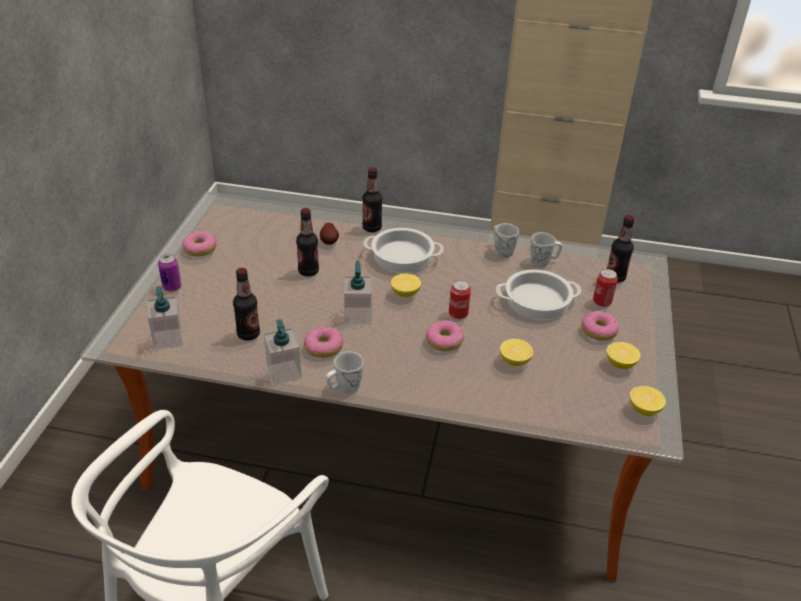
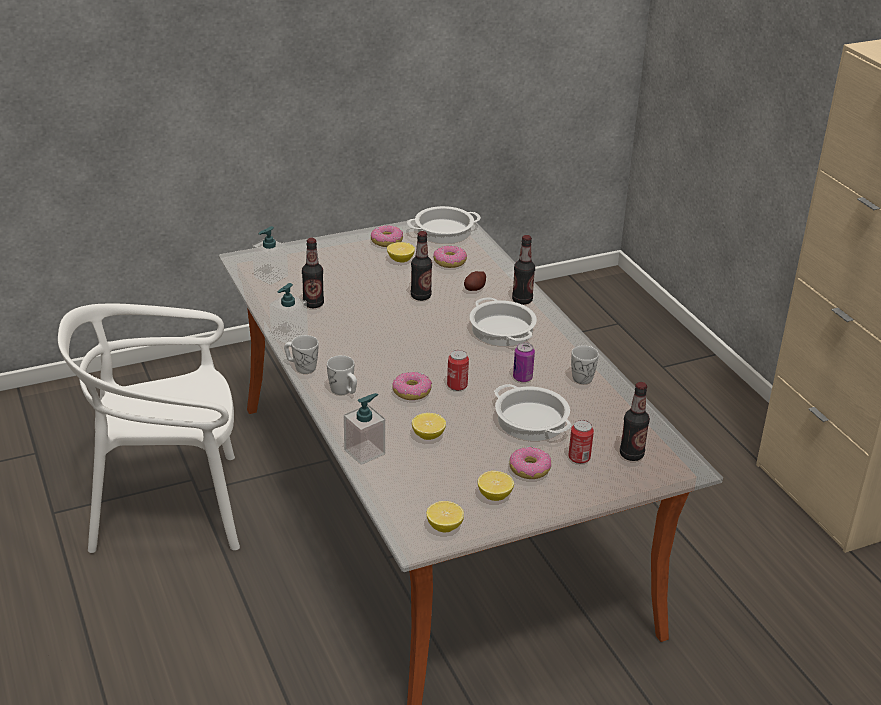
camera: 55 degrees right, 5 degrees down
can [158,254,181,291] -> can moved to [513,342,535,382]
donut [304,326,343,358] -> donut moved to [433,246,467,268]
soap dispenser [344,261,372,325] -> soap dispenser moved to [344,393,385,465]
lemon [391,273,421,297] -> lemon moved to [387,242,415,263]
white mug [530,232,562,267] -> white mug moved to [327,355,357,395]
none -> cooking pot [407,206,481,244]

